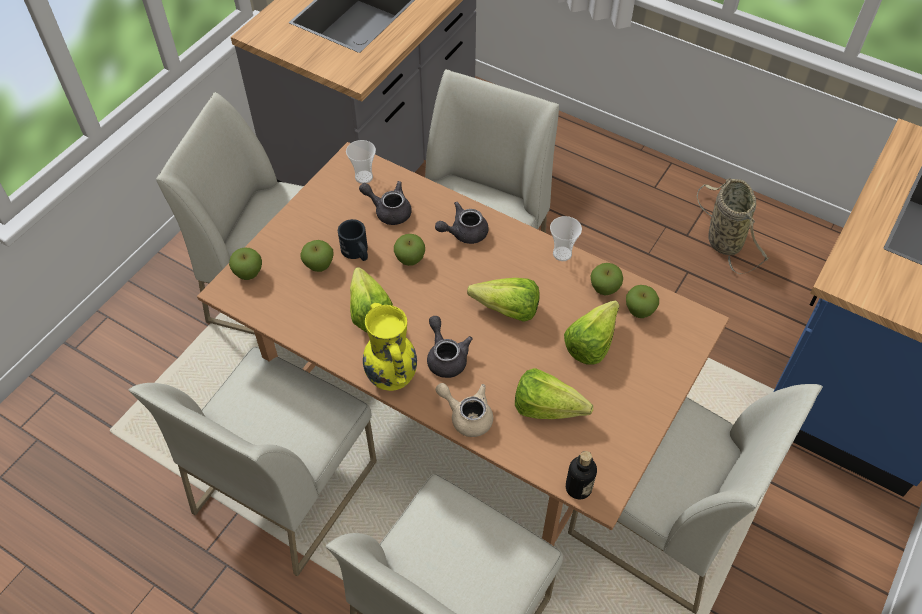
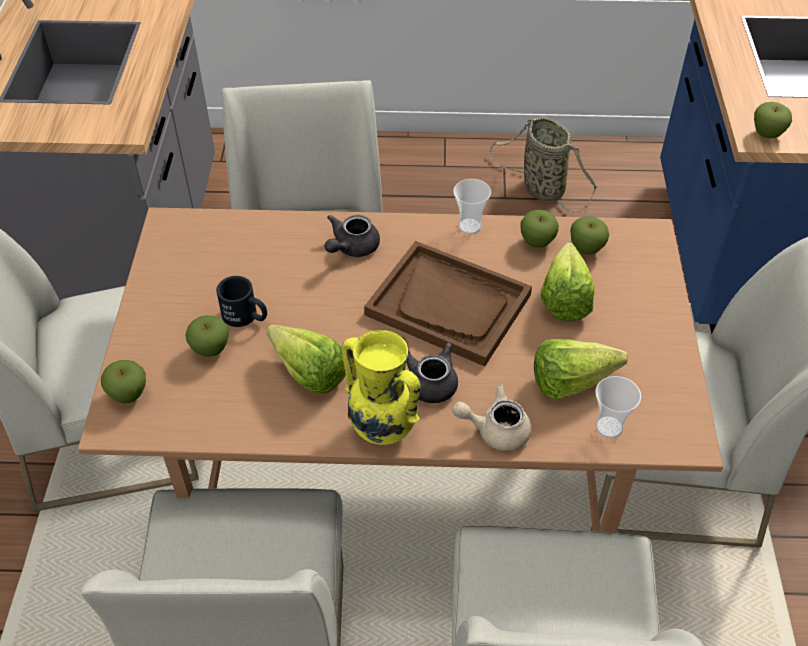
camera: 30 degrees left, 5 degrees down
cup [346,140,376,184] -> cup moved to [595,376,641,438]
grey teapot [359,181,412,225] -> none
apple [394,234,425,266] -> apple moved to [754,102,792,139]
lettuce [467,278,540,322] -> brown tray [364,241,532,366]
bottle [566,451,597,500] -> none

